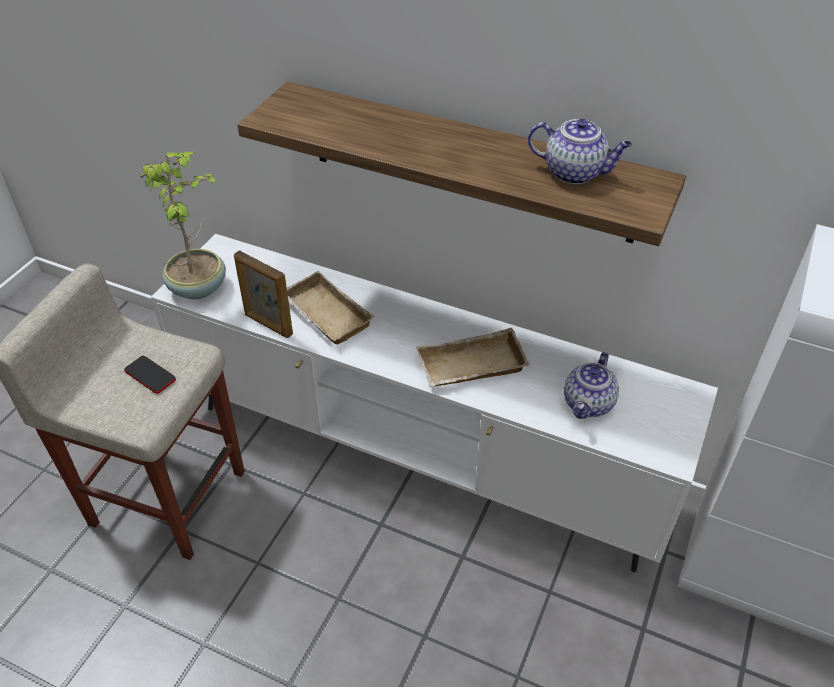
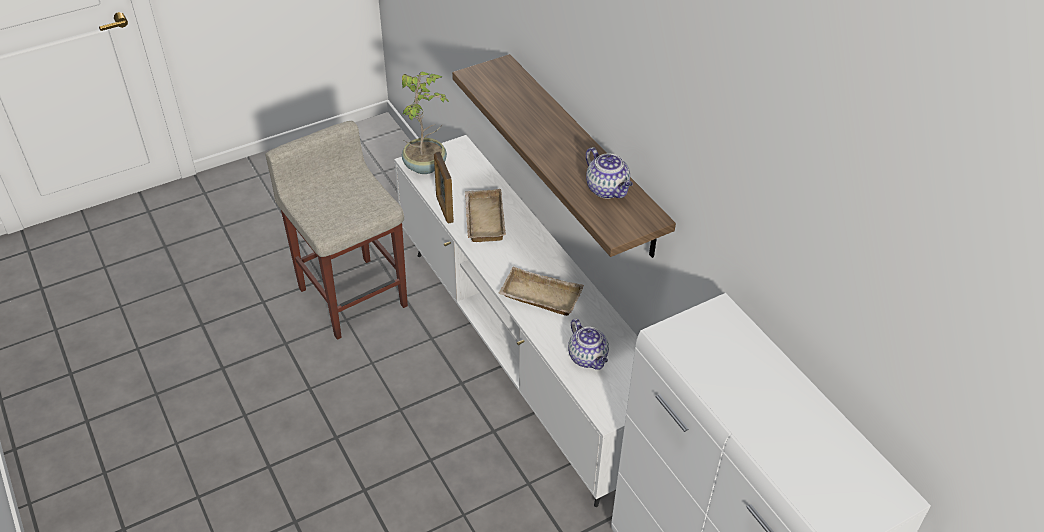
camera: 35 degrees right, 0 degrees up
phone [124,356,176,394] -> none
teapot [564,352,619,419] -> teapot turned 90 degrees counterclockwise [568,319,609,370]

